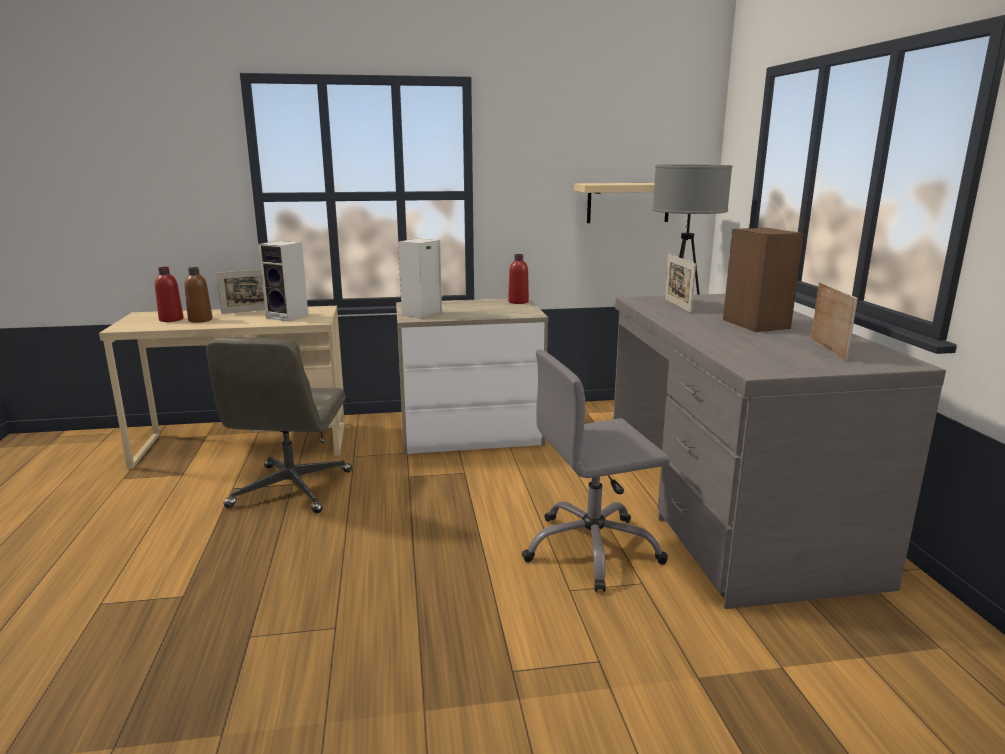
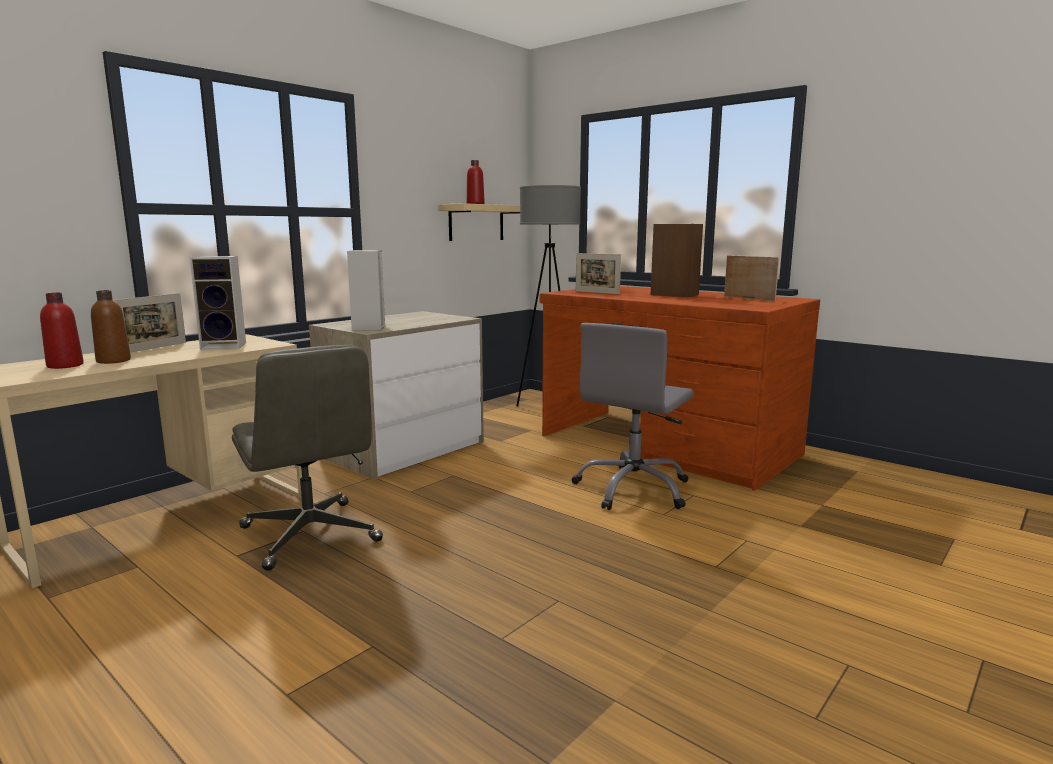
camera: 40 degrees left, 5 degrees down
red bottle [508,254,529,304] -> red bottle moved to [466,160,485,204]
grey desk [613,294,946,609] -> brown desk [540,286,820,491]

